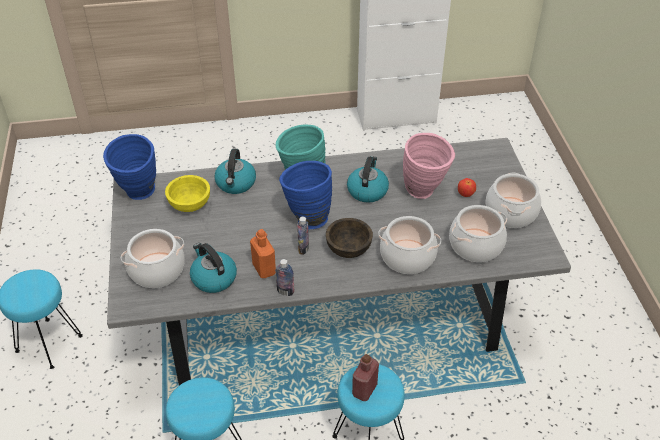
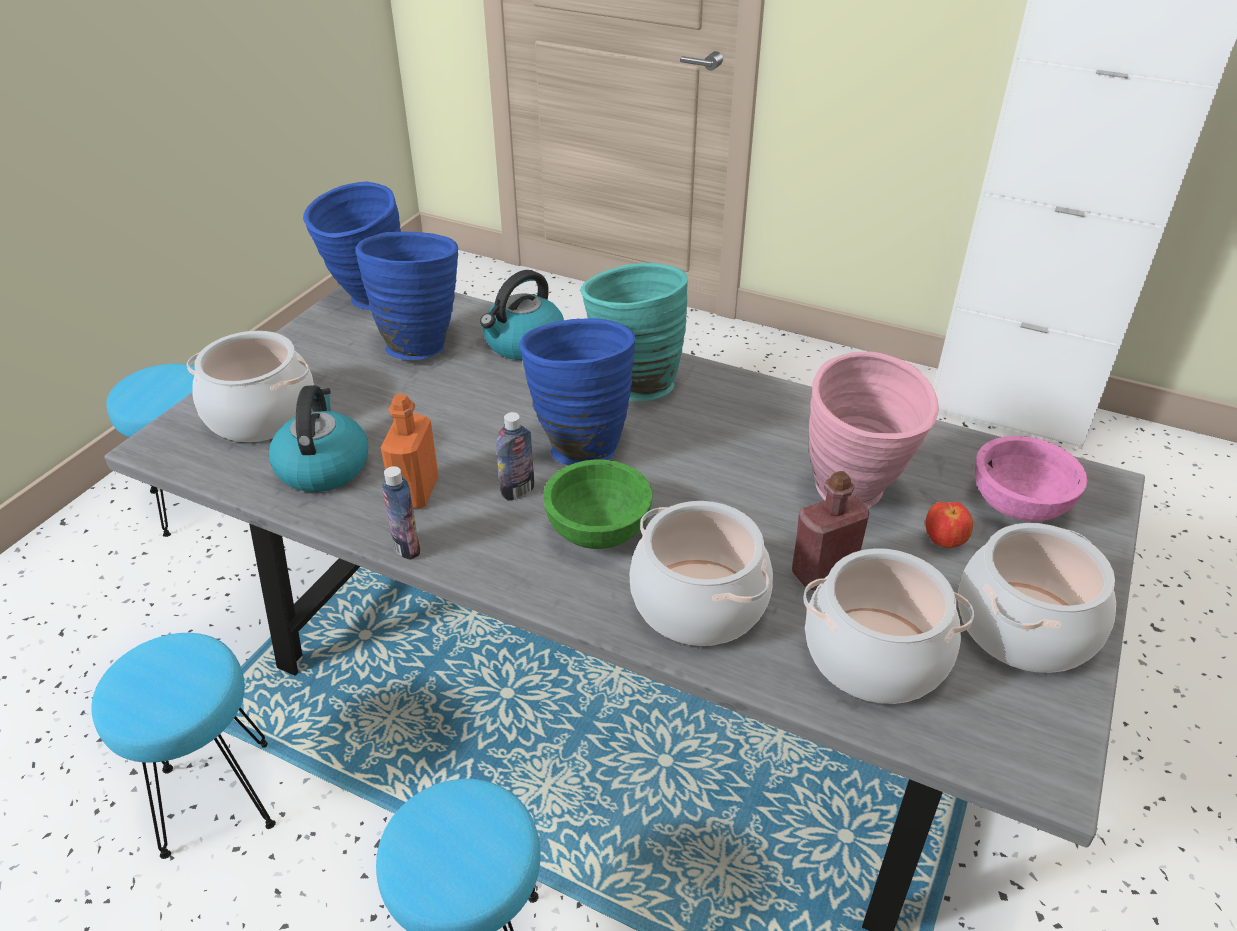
camera: 35 degrees right, 5 degrees down
yellow bowl [165,175,210,212] -> blue vase [355,232,458,360]
brown bowl [326,218,373,258] -> green bowl [543,460,652,549]
kettle [347,156,389,203] -> none
red bottle [352,354,379,401] -> red bottle moved to [792,471,869,590]
none -> pink bowl [975,436,1088,522]

